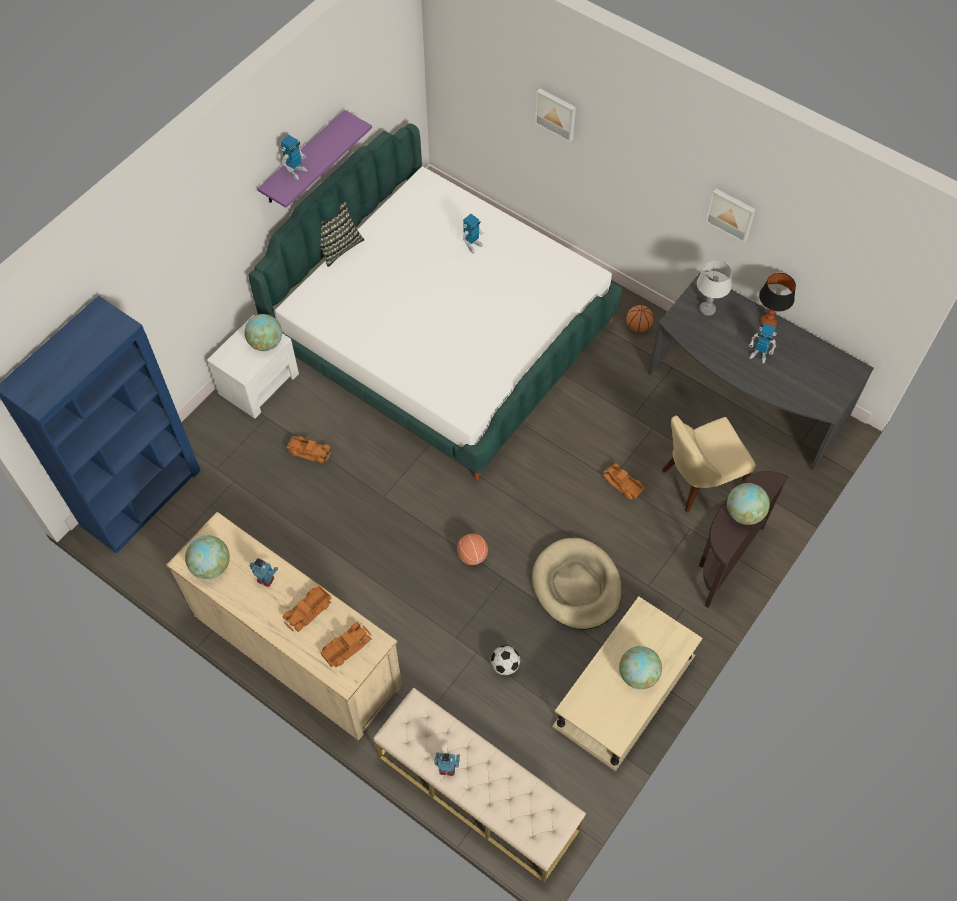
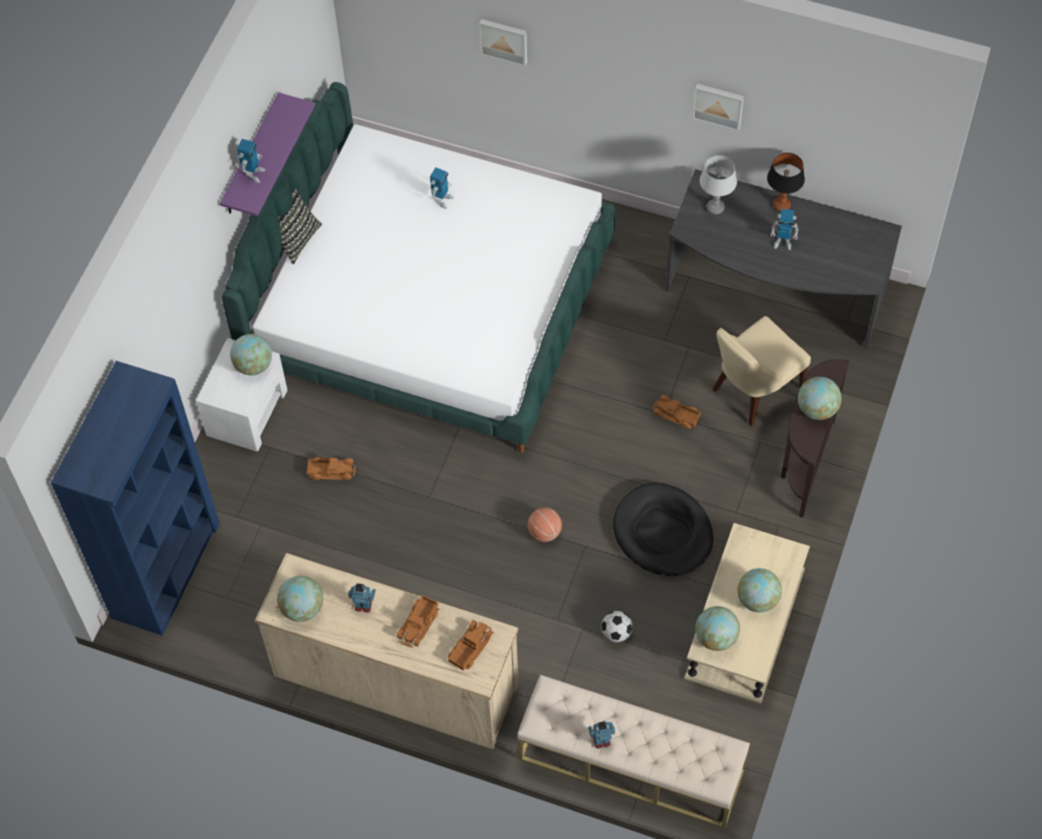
camera: 15 degrees left, 0 degrees up
beige dog bed [532,538,622,630] -> black dog bed [613,483,714,576]
basketball [626,305,654,333] -> none
none -> globe [695,606,740,651]

